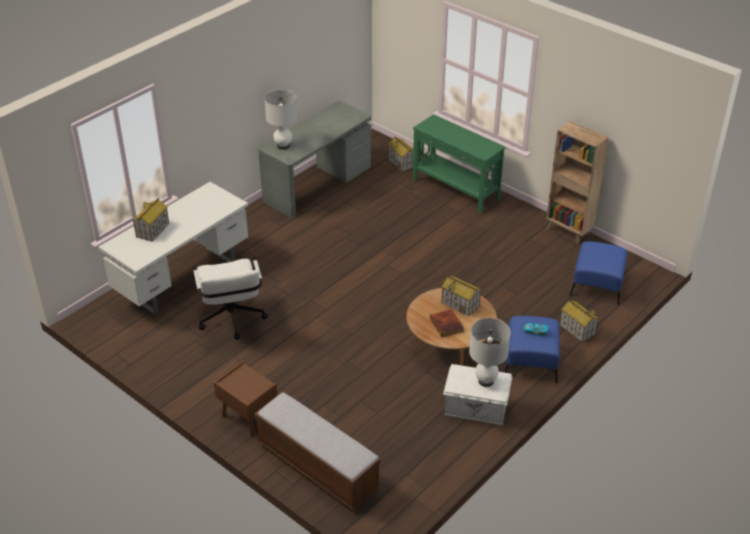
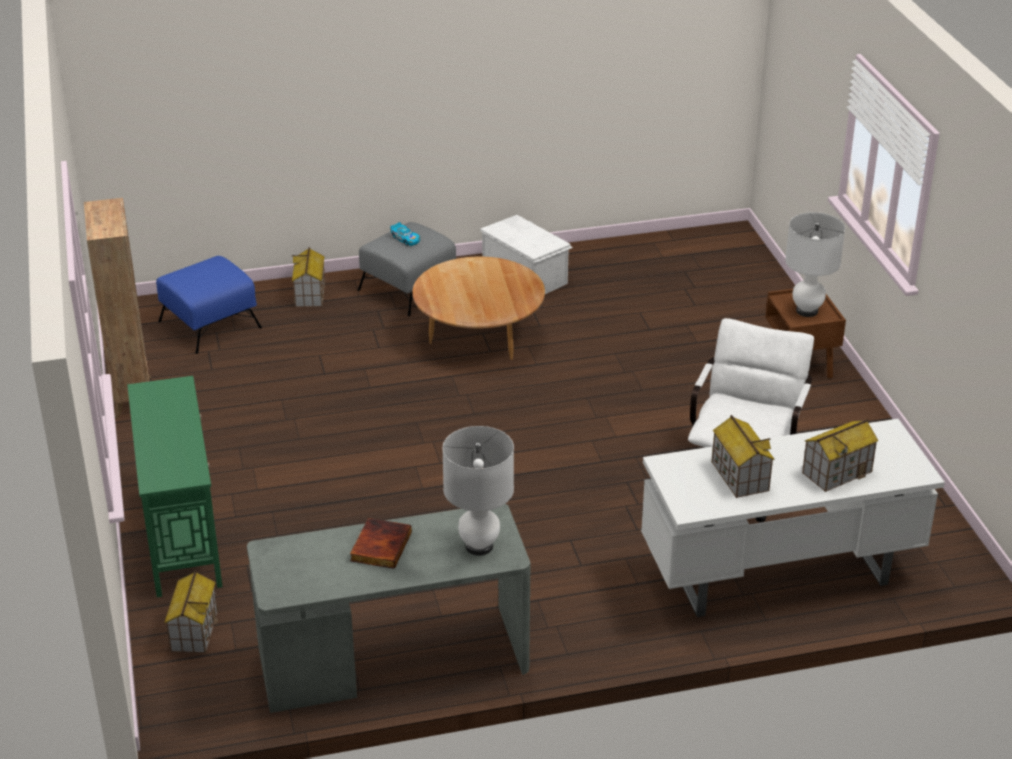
camera: 145 degrees left, 5 degrees down
bench [254,392,380,511] -> none
book [430,309,464,337] -> book moved to [350,518,412,569]
toy house [442,275,482,316] -> toy house moved to [712,415,775,498]
white table lamp [469,318,510,387] -> white table lamp moved to [785,212,845,317]
blue ottoman [505,316,560,383] -> grey ottoman [358,222,456,317]

